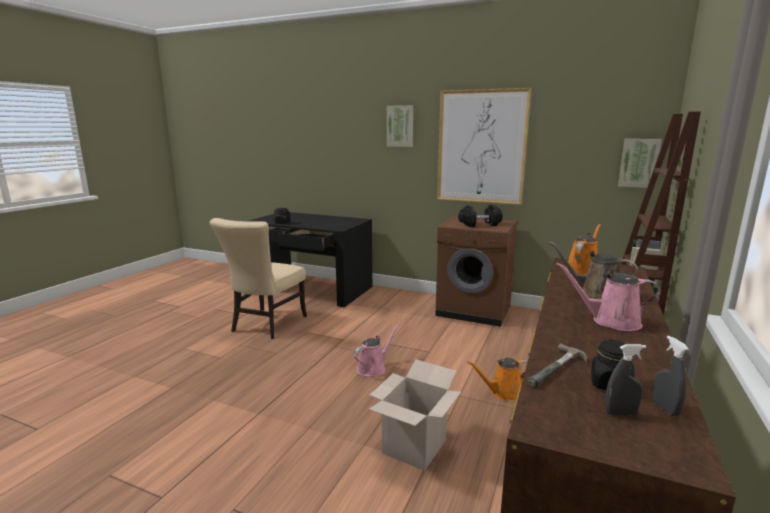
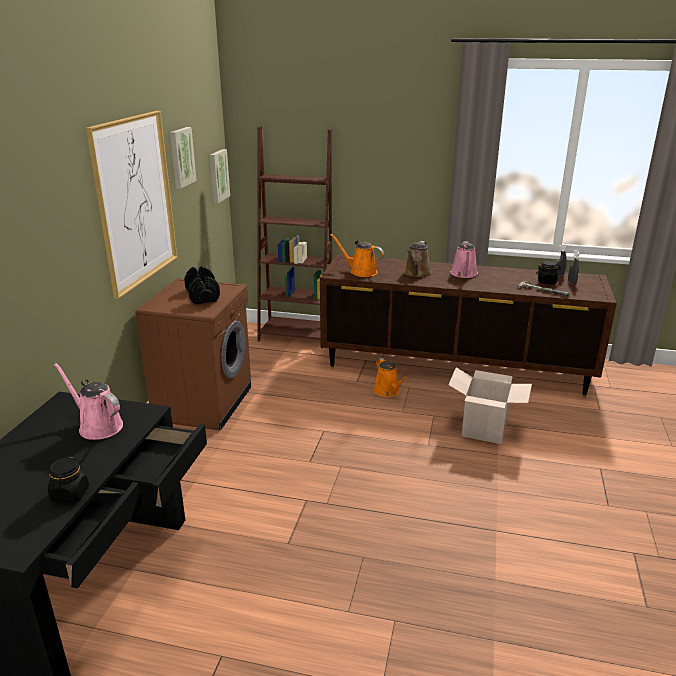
camera: 100 degrees left, 10 degrees up
beige chair [209,218,307,339] -> none
pink watering can [354,324,400,377] -> pink watering can moved to [54,363,123,440]
picture [387,105,413,147] -> picture moved to [170,127,197,189]

